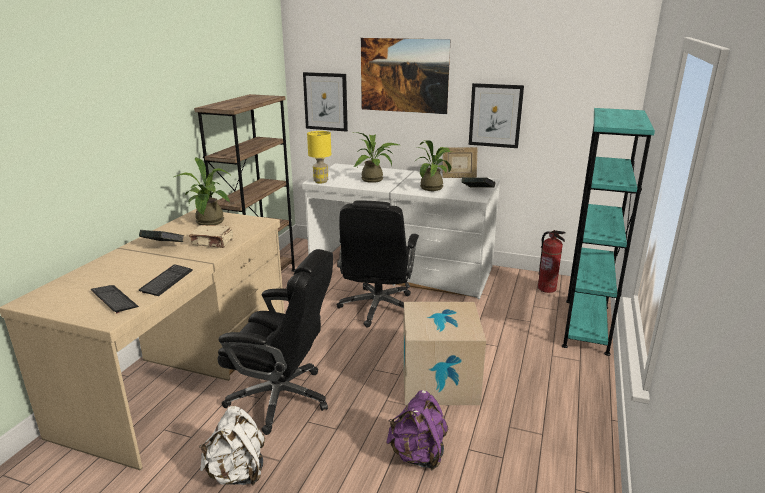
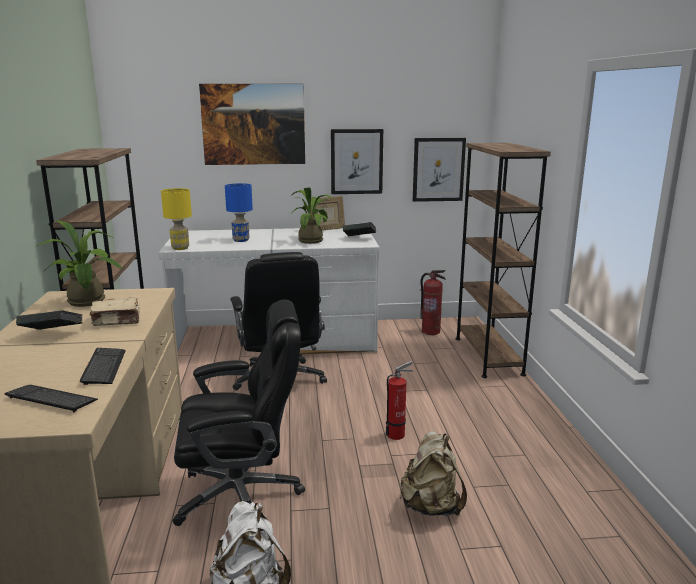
camera: 25 degrees left, 5 degrees down
picture [303,72,348,132] -> picture moved to [413,138,466,202]
potted plant [352,132,399,183] -> blue table lamp [225,183,253,242]
purple backpack [386,390,448,470] -> beige backpack [400,431,467,516]
cardboard box [403,302,486,405] -> fire extinguisher [386,361,413,440]
turquoise bookcase [562,108,655,356] -> brown bookcase [456,143,551,378]

